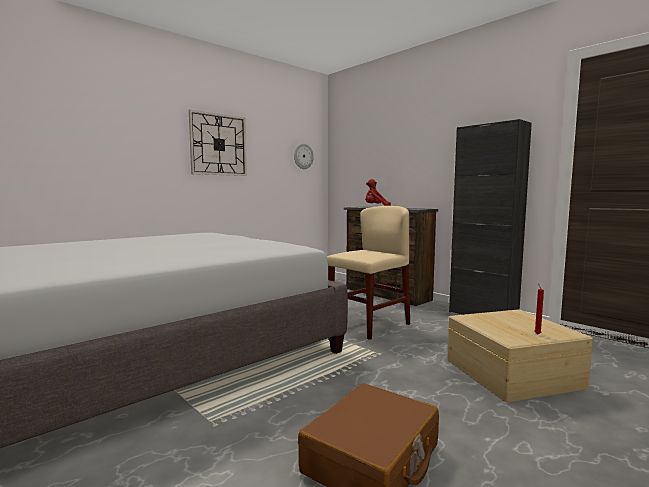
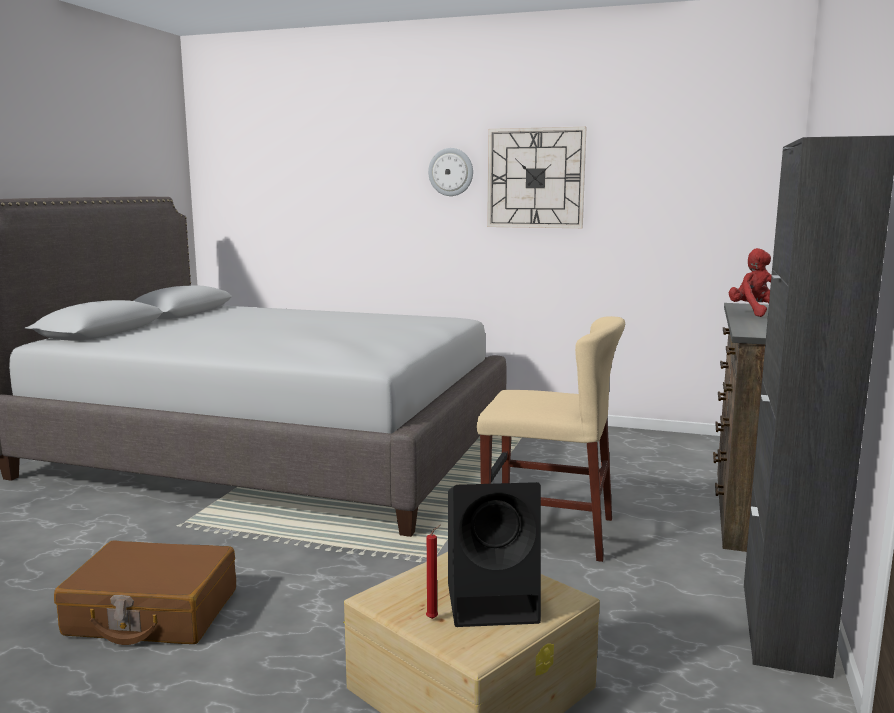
camera: 60 degrees right, 5 degrees up
wall clock [294,144,314,169] -> wall clock moved to [428,148,473,196]
none -> black speaker [448,482,541,627]

